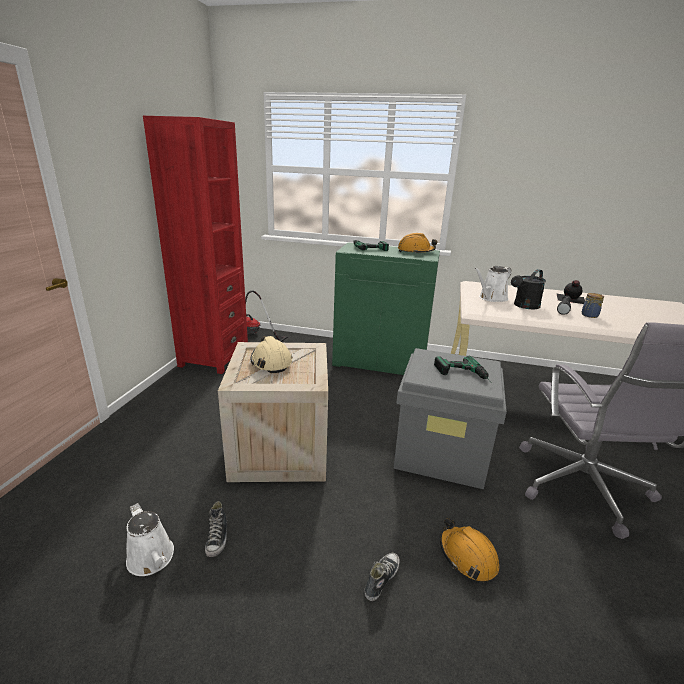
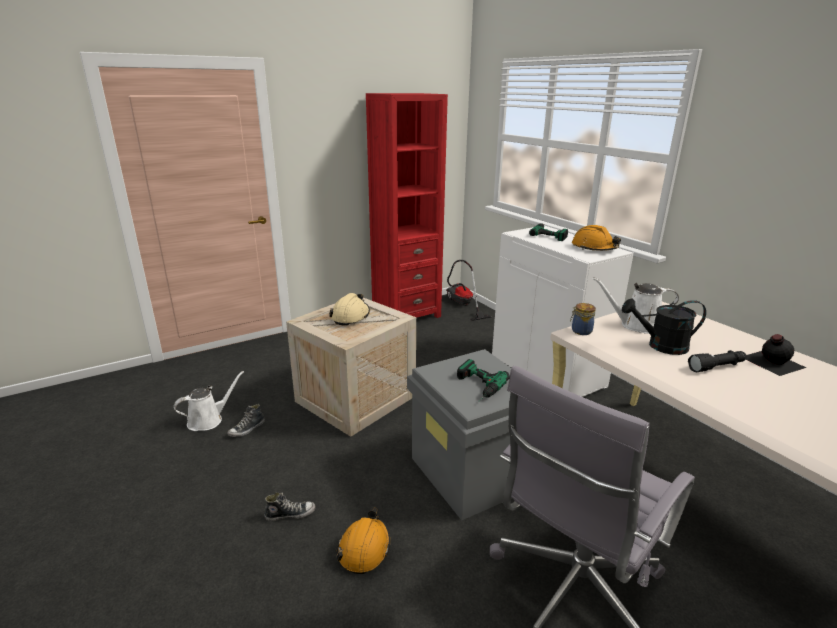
camera: 45 degrees right, 0 degrees up
white watering can [126,503,174,576] -> white watering can turned 135 degrees counterclockwise [174,371,244,431]
green cabinet [332,243,440,375] -> white cabinet [492,225,634,397]
jar [582,293,604,318] -> jar moved to [570,303,596,335]

